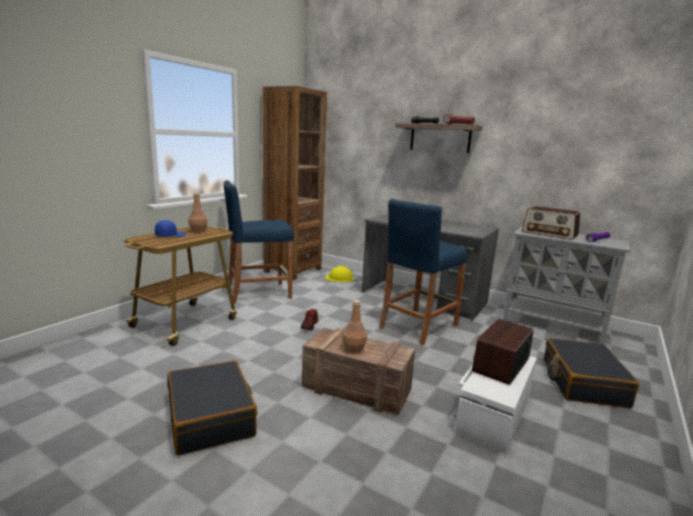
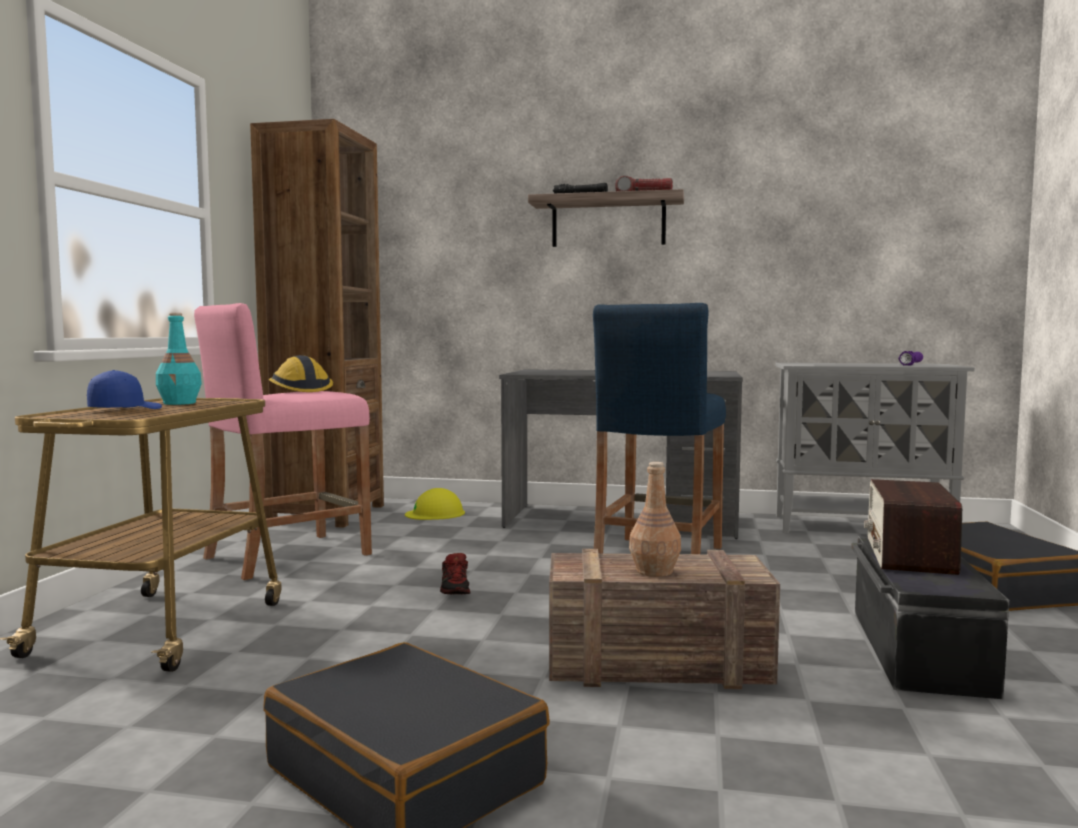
camera: 20 degrees left, 10 degrees down
brown bottle [188,193,208,233] -> turquoise bottle [156,313,202,405]
blue stool [224,180,294,303] -> pink stool [194,303,372,580]
white storage box [455,356,537,454] -> black storage box [851,536,1009,699]
radio [522,206,580,240] -> none
none -> hard hat [269,355,333,392]

